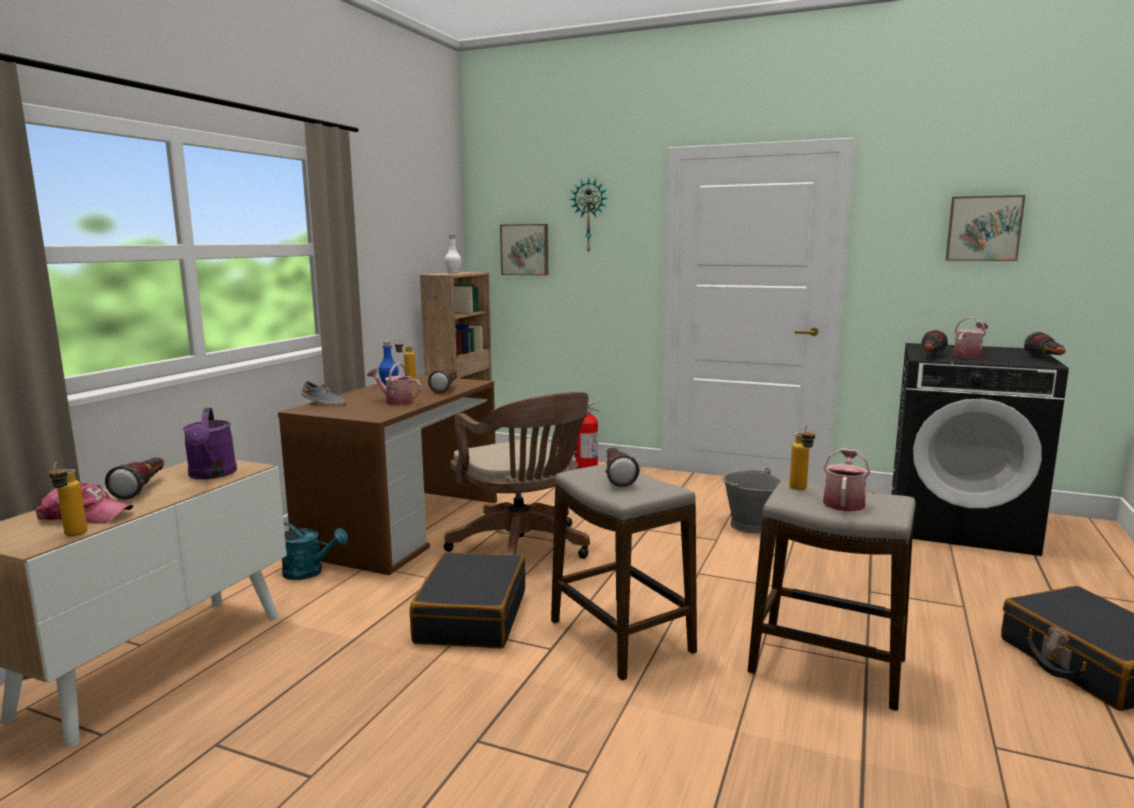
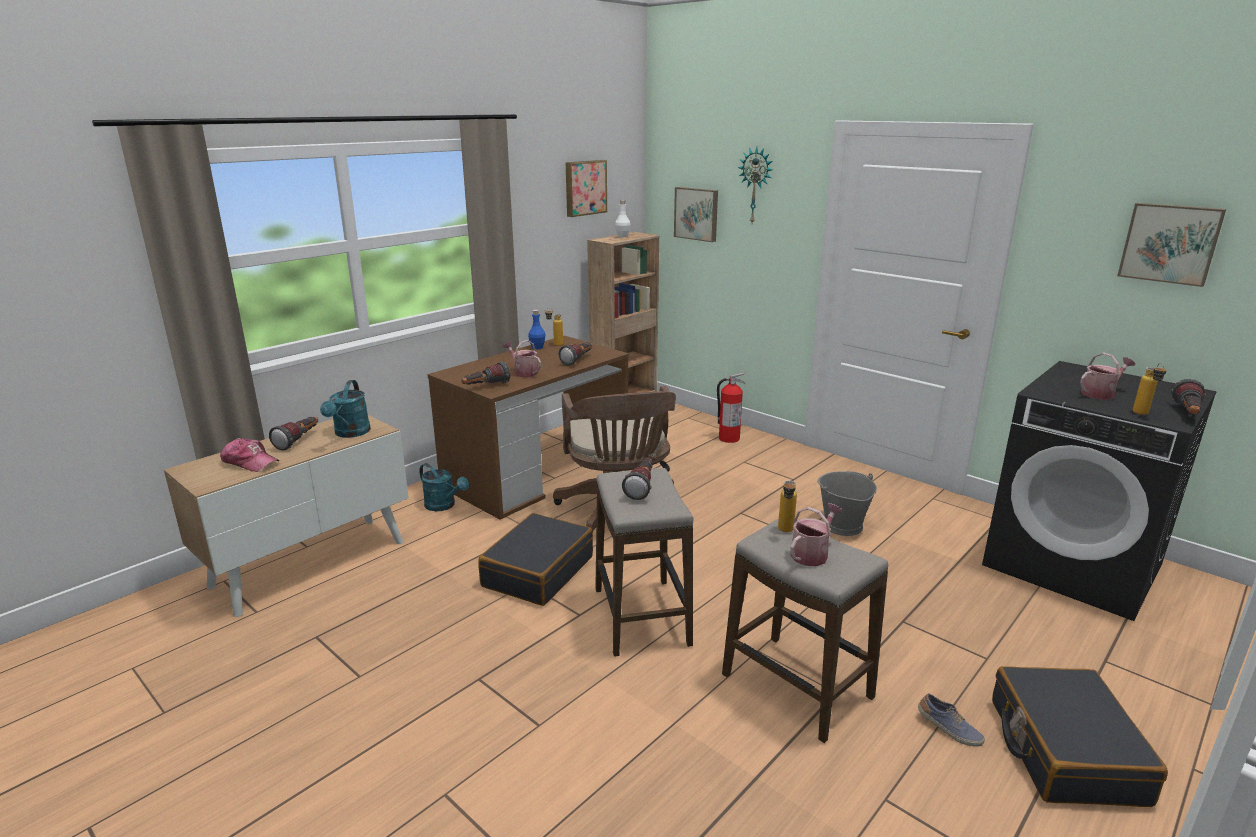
camera: 20 degrees right, 10 degrees up
bottle [49,462,87,536] -> bottle moved to [1133,363,1167,415]
purple watering can [183,408,237,479] -> turquoise watering can [320,380,371,438]
shoe [301,381,347,406] -> shoe moved to [918,693,985,747]
flashlight [921,330,948,354] -> flashlight moved to [461,361,510,385]
none -> picture [566,160,607,217]

